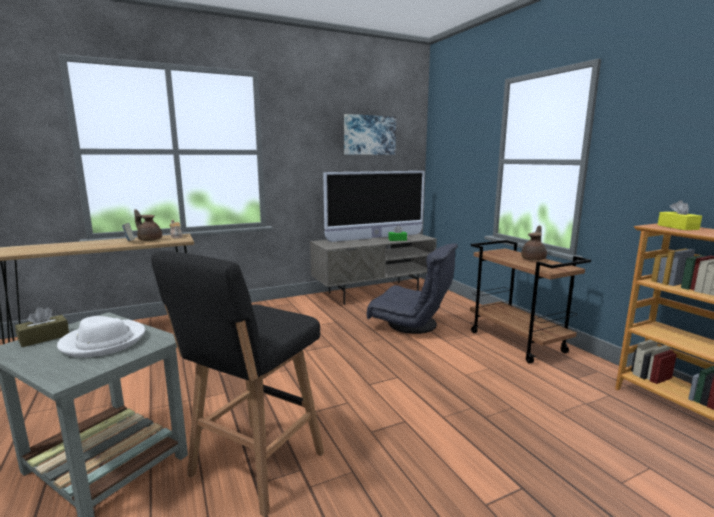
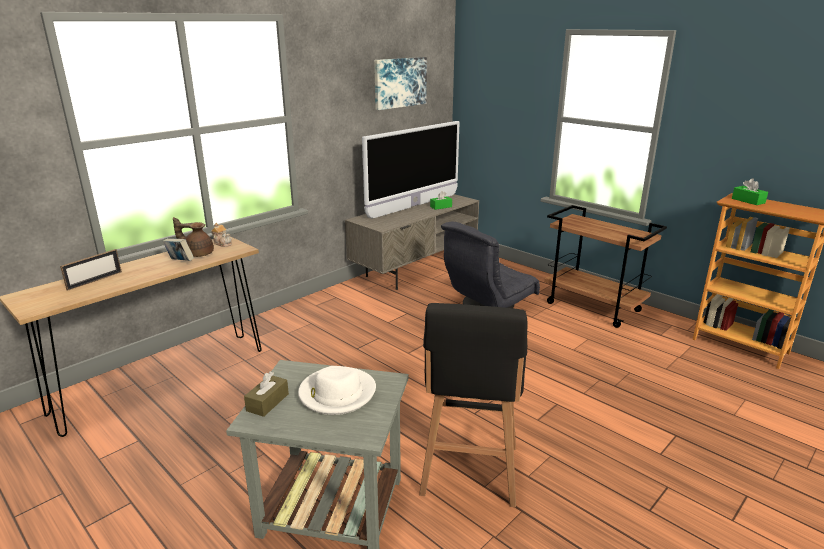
camera: 20 degrees left, 10 degrees up
grey armchair [367,243,458,334] -> grey armchair turned 135 degrees clockwise [441,222,540,308]
brown teapot [521,226,547,261] -> none
yellow tissue box [658,200,702,230] -> green tissue box [732,178,768,205]
none -> picture frame [60,249,122,291]

